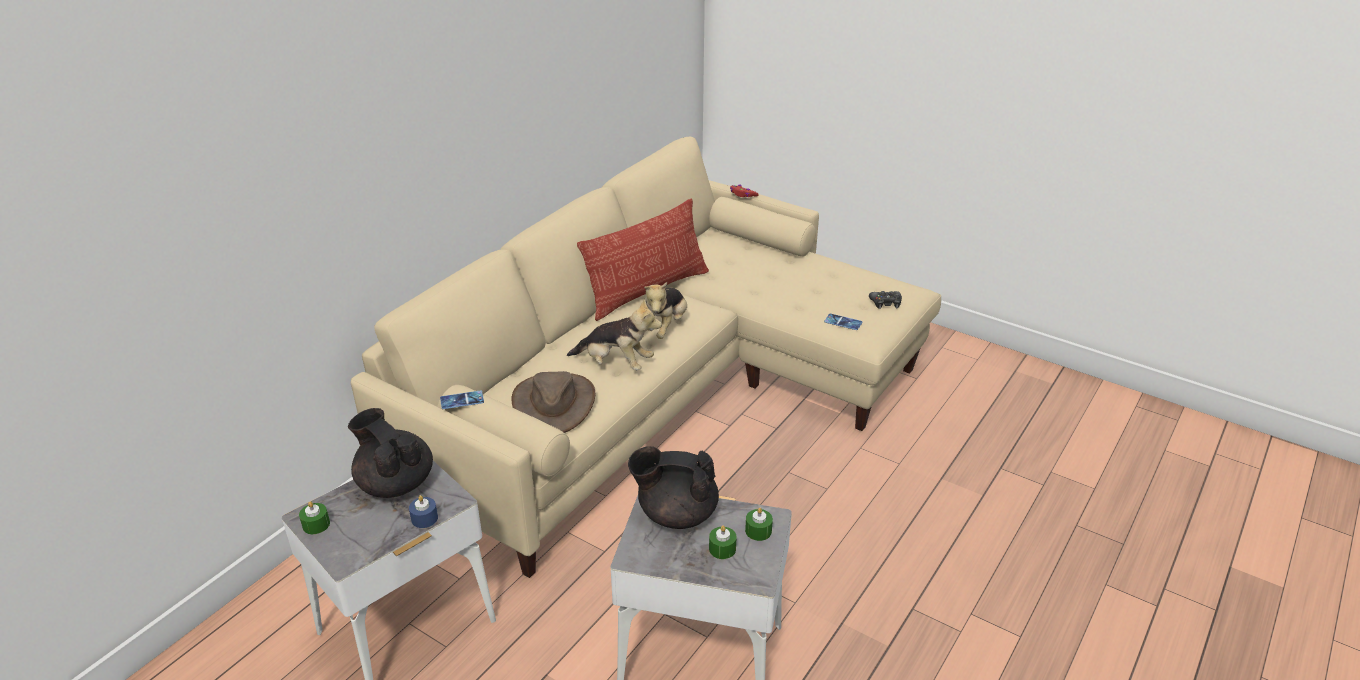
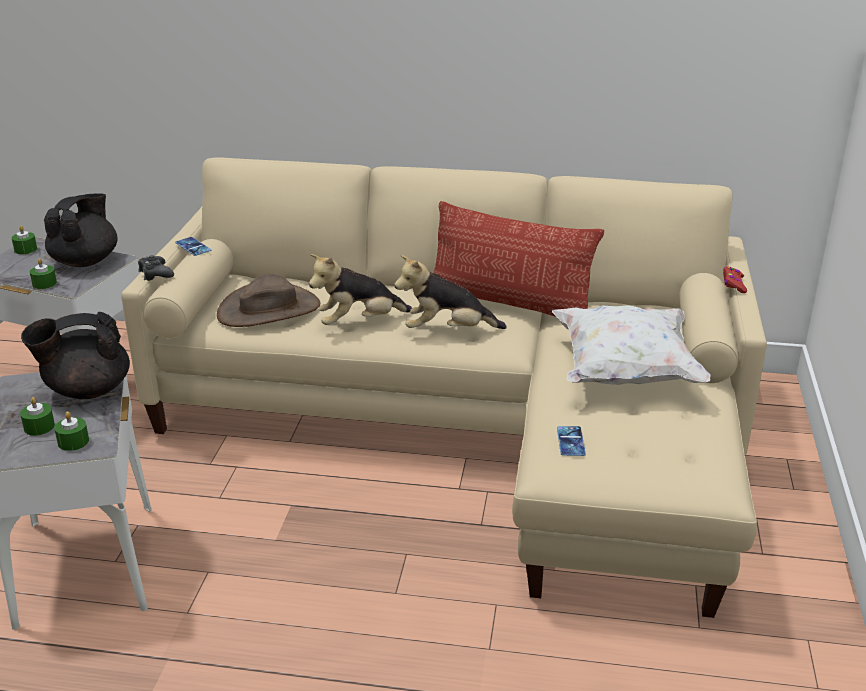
camera: 65 degrees right, 5 degrees down
blue candle [409,495,438,528] -> green candle [30,258,57,289]
plush toy [567,299,662,370] -> plush toy turned 75 degrees clockwise [309,254,412,325]
black teapot [628,446,719,529] -> black teapot turned 90 degrees counterclockwise [21,312,130,399]
black game controller [869,291,902,309] -> black game controller moved to [138,255,174,281]
none -> white pillow [552,305,711,385]

